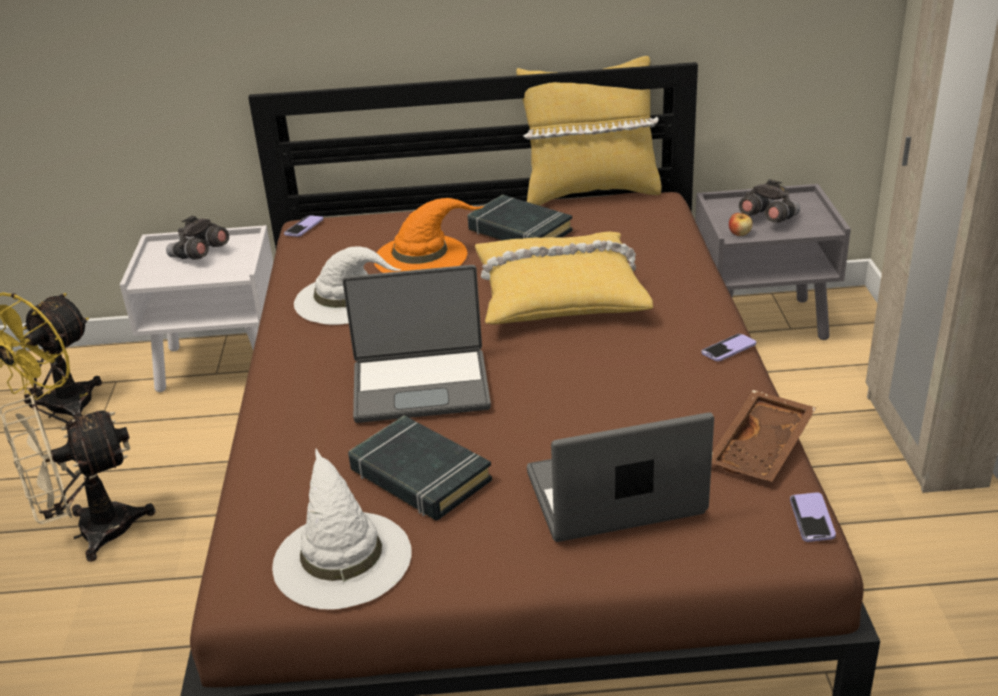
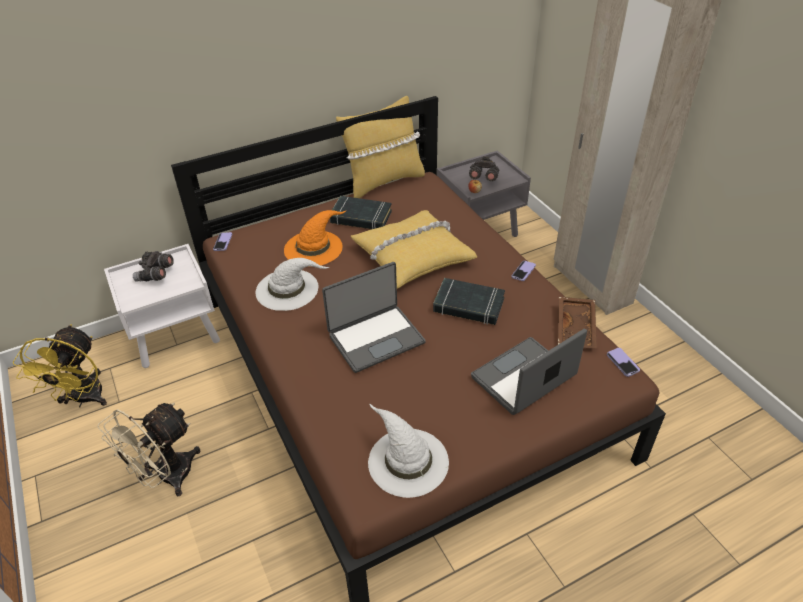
camera: 25 degrees left, 10 degrees up
black book [348,415,492,520] -> black book moved to [433,278,505,325]

